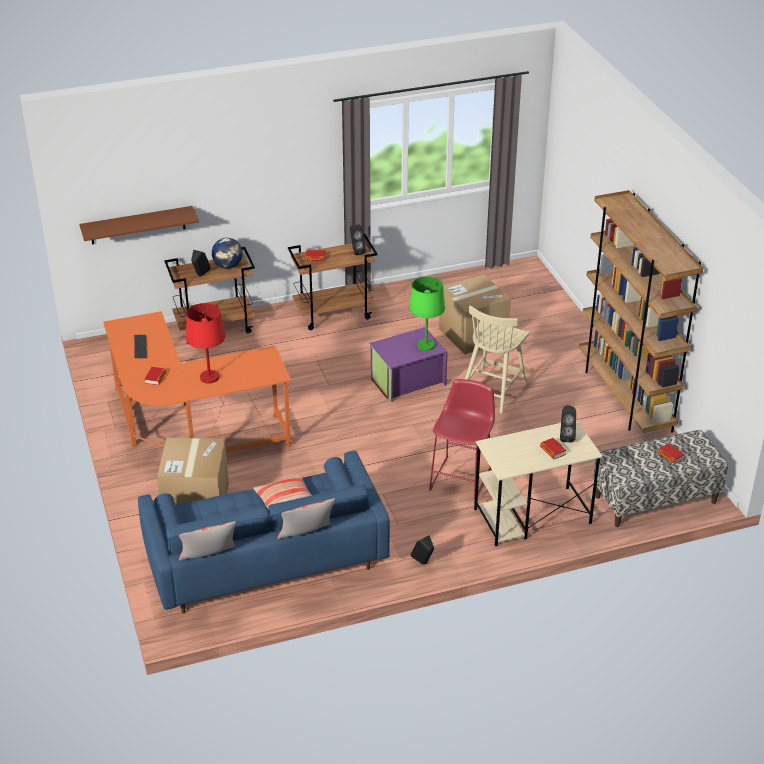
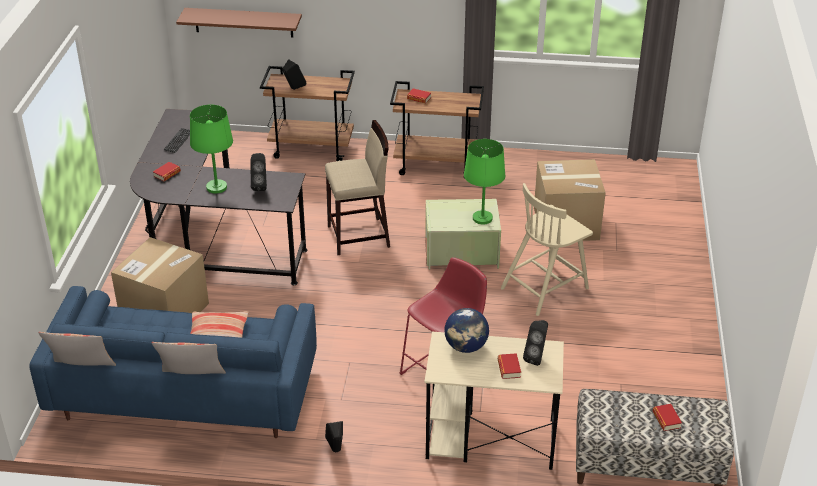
camera: 25 degrees right, 0 degrees up
orange desk [103,311,292,452] -> black desk [130,109,307,285]
red table lamp [186,303,226,384] -> green table lamp [190,105,233,194]
globe [212,238,243,269] -> globe moved to [444,308,489,353]
black speaker [350,224,366,256] -> black speaker moved to [251,153,267,191]
purple storage box [369,327,448,402] -> green storage box [425,199,501,270]
brown bookcase [579,190,703,433] -> none
none -> beige stool [325,120,390,255]

